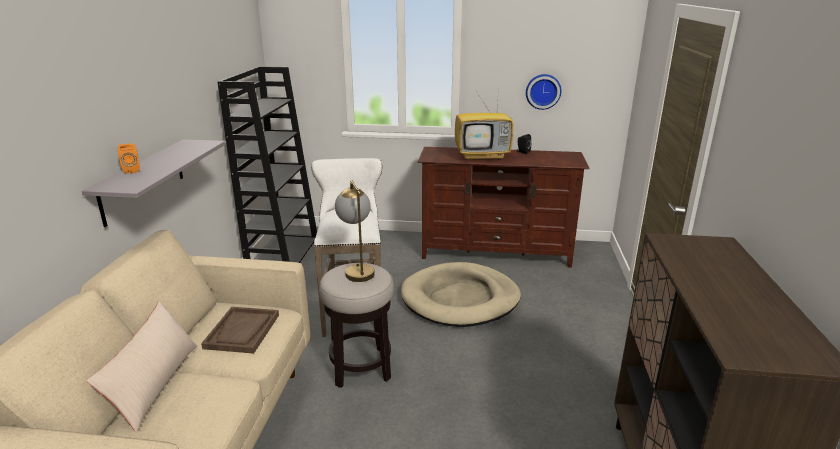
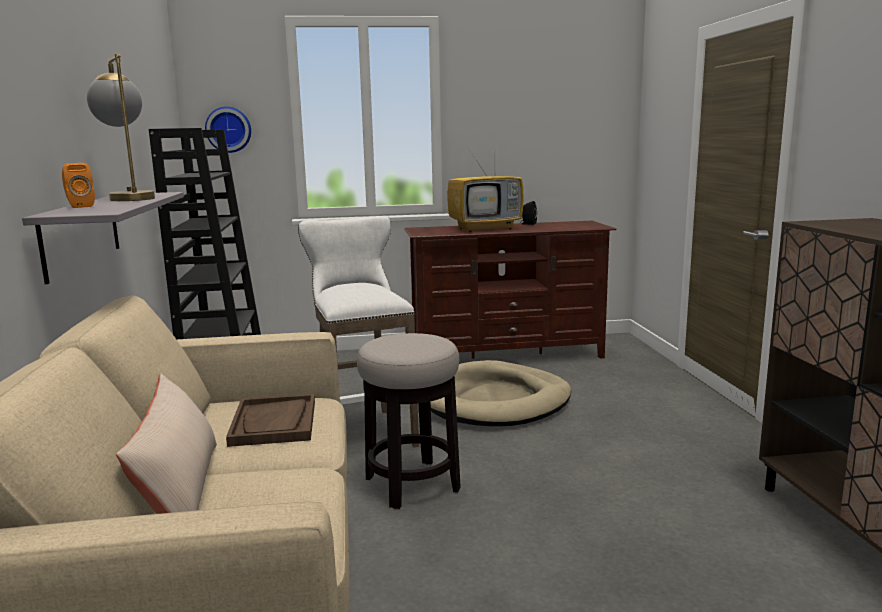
camera: 15 degrees left, 10 degrees down
table lamp [335,180,375,282] -> table lamp moved to [87,54,155,201]
wall clock [526,74,561,110] -> wall clock moved to [205,106,251,153]

